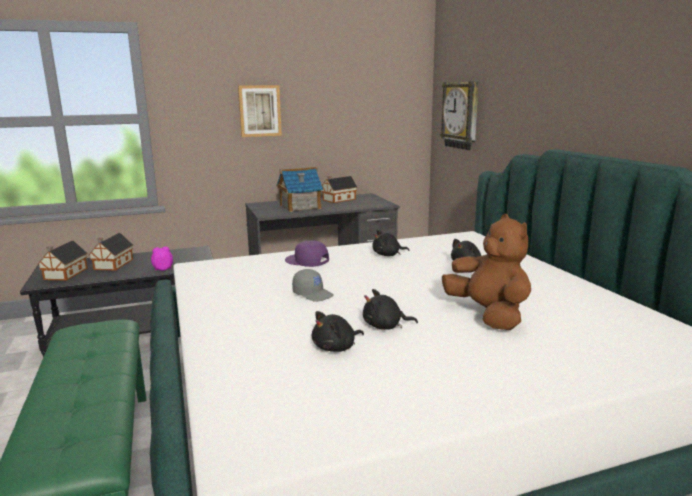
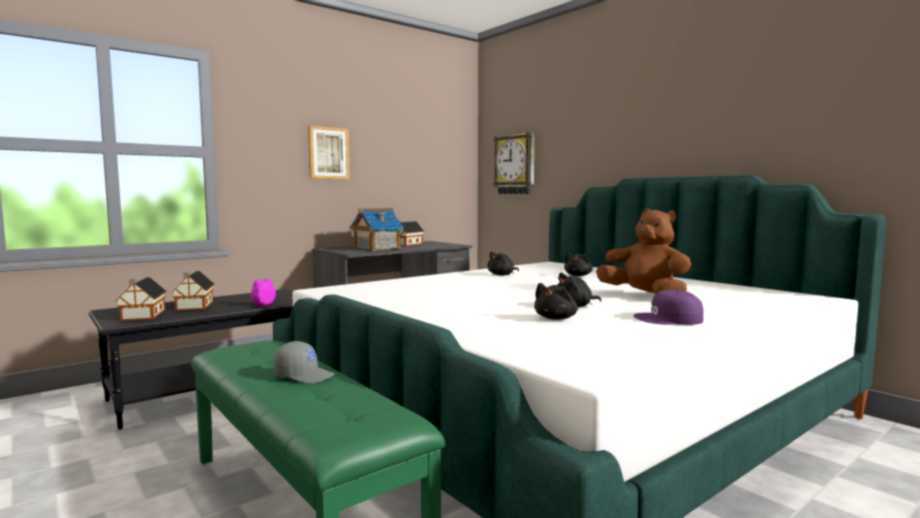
camera: 20 degrees left, 10 degrees down
purple cap [285,241,329,267] -> purple cap moved to [633,290,703,325]
grey cap [292,269,334,302] -> grey cap moved to [273,341,335,384]

